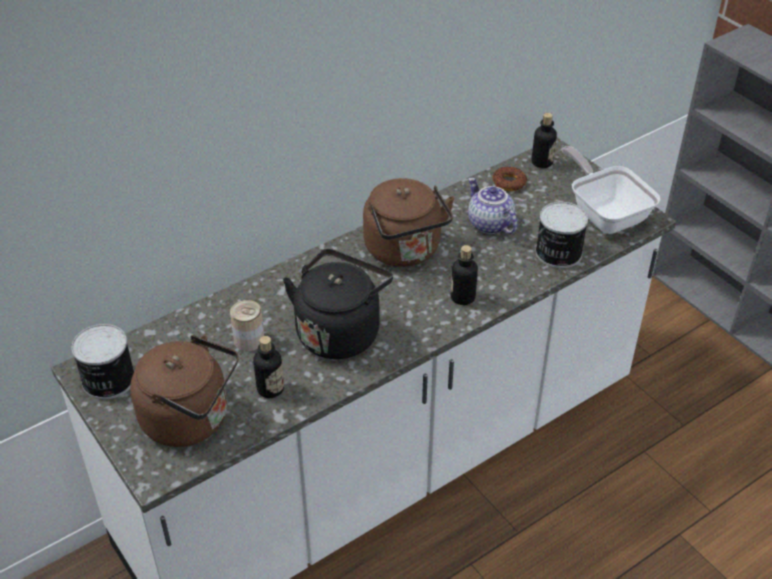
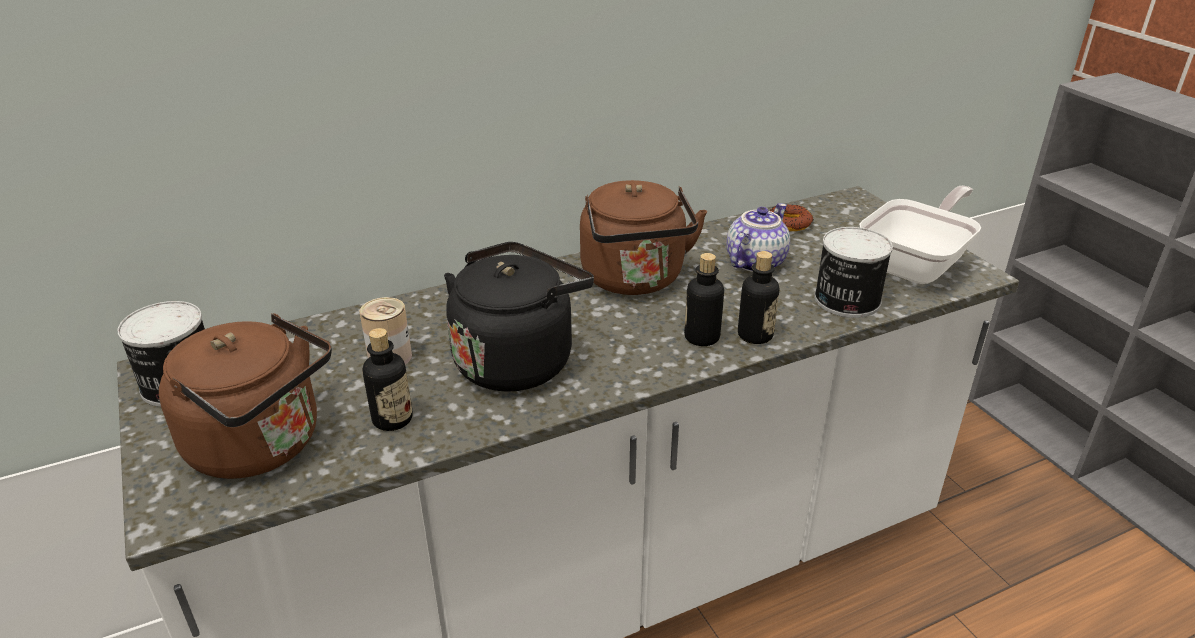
camera: 10 degrees right, 10 degrees down
teapot [468,178,517,234] -> teapot turned 60 degrees clockwise [727,203,790,272]
bottle [532,113,557,168] -> bottle moved to [738,251,779,344]
frying pan [562,146,660,234] -> frying pan turned 60 degrees clockwise [859,186,981,284]

